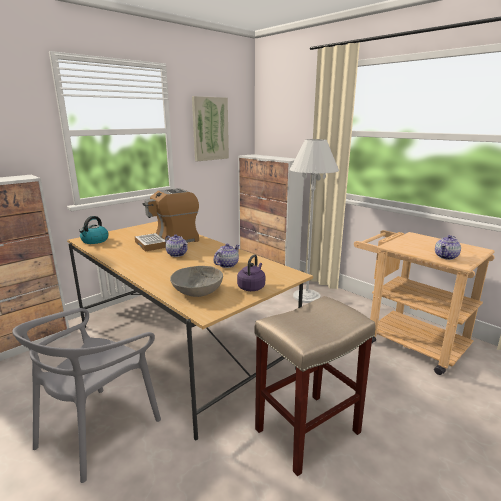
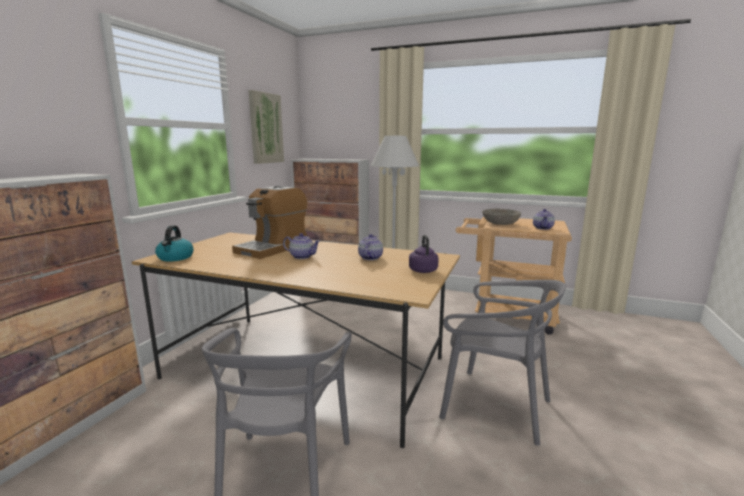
camera: 25 degrees left, 5 degrees down
grey bowl [170,266,223,297] -> grey bowl moved to [482,208,521,225]
beige stool [255,296,376,477] -> grey chair [439,280,566,446]

